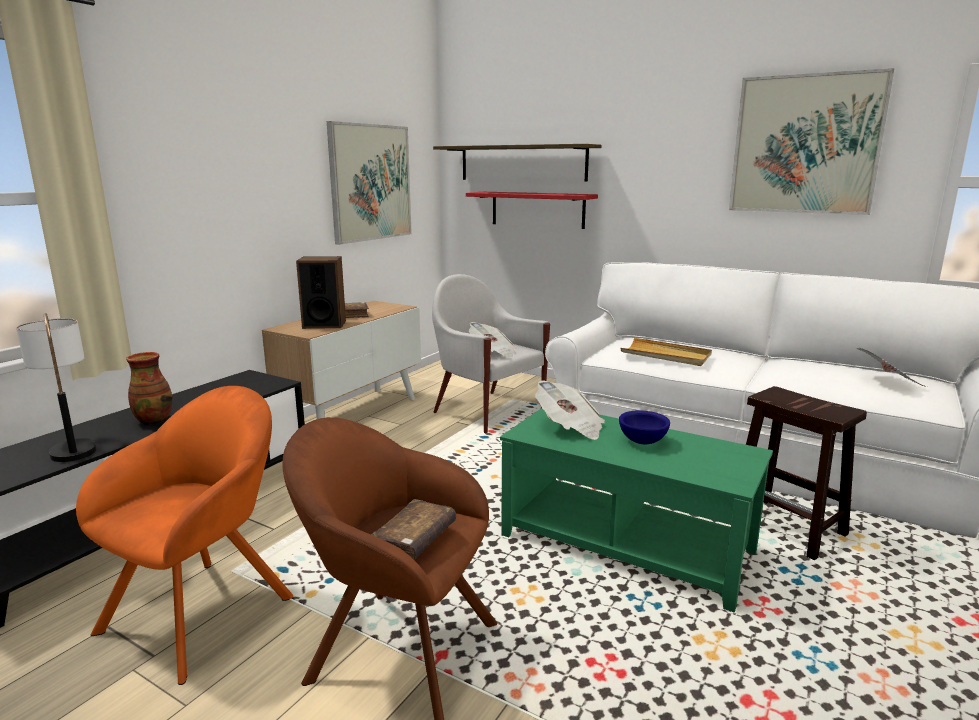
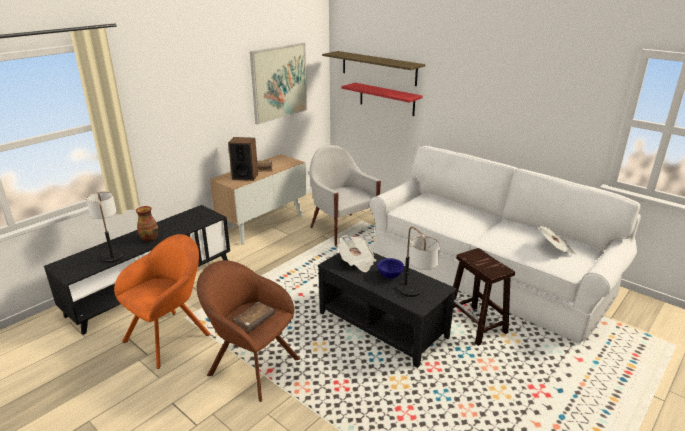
camera: 10 degrees right, 10 degrees up
newspaper [468,322,516,358] -> none
green coffee table [500,408,773,612] -> black coffee table [318,252,457,368]
beige tray [621,338,712,366] -> none
picture [729,68,895,215] -> none
none -> table lamp [398,227,440,297]

